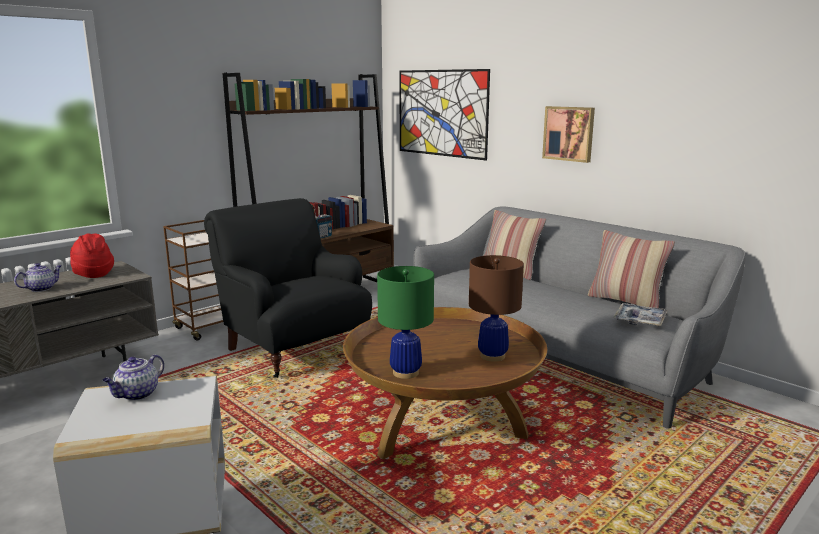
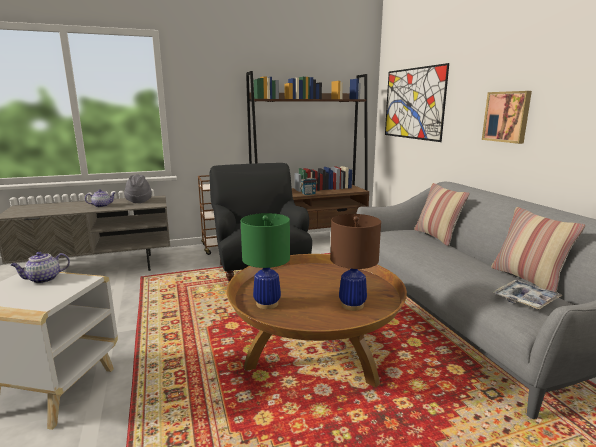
camera: 25 degrees right, 0 degrees up
red hat [70,233,114,278] -> grey hat [124,174,152,203]

